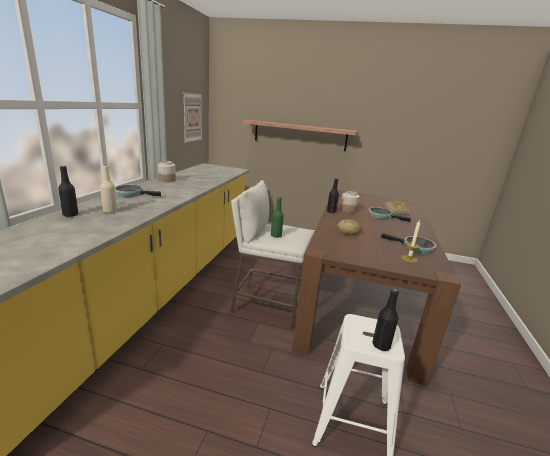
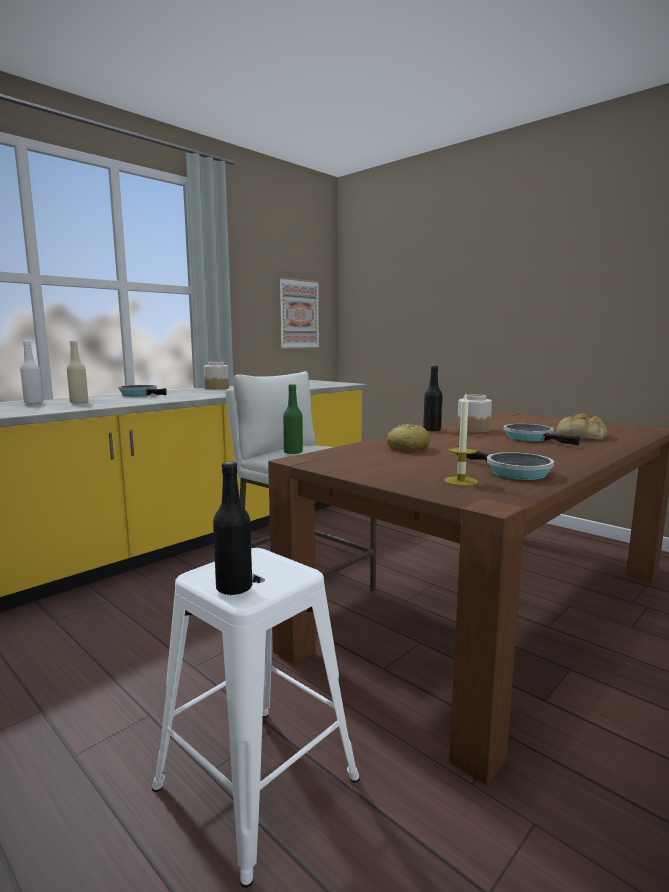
camera: 30 degrees right, 10 degrees down
black bottle [58,166,78,217] -> white bottle [20,341,43,404]
shelf [243,120,357,151] -> none

